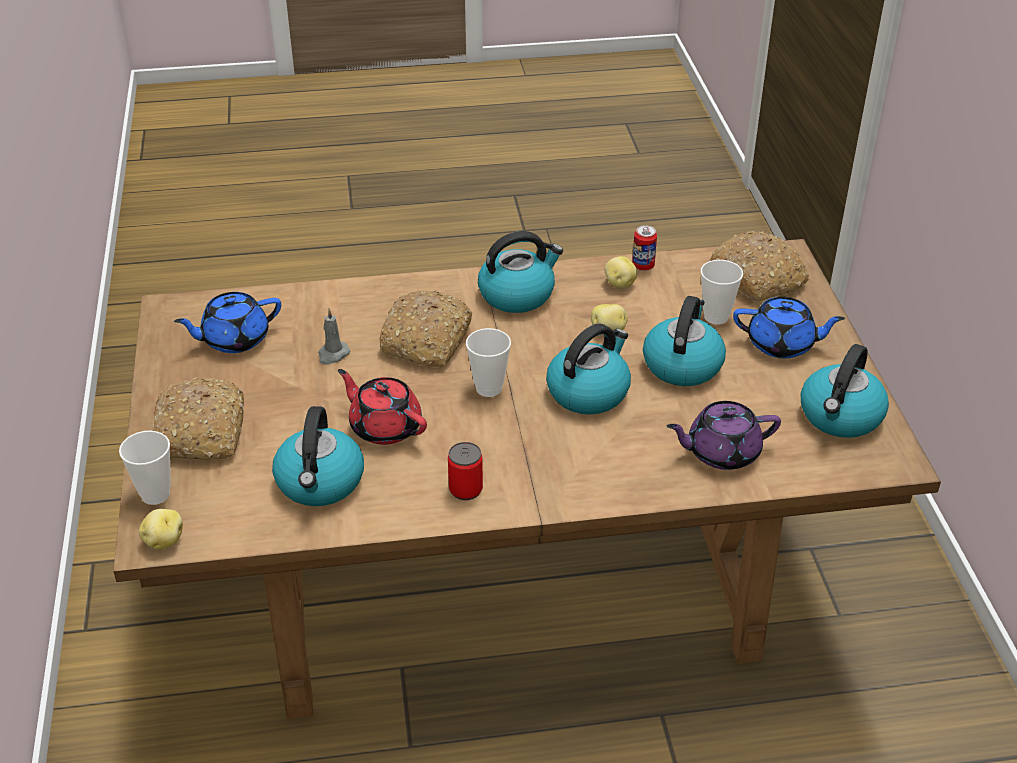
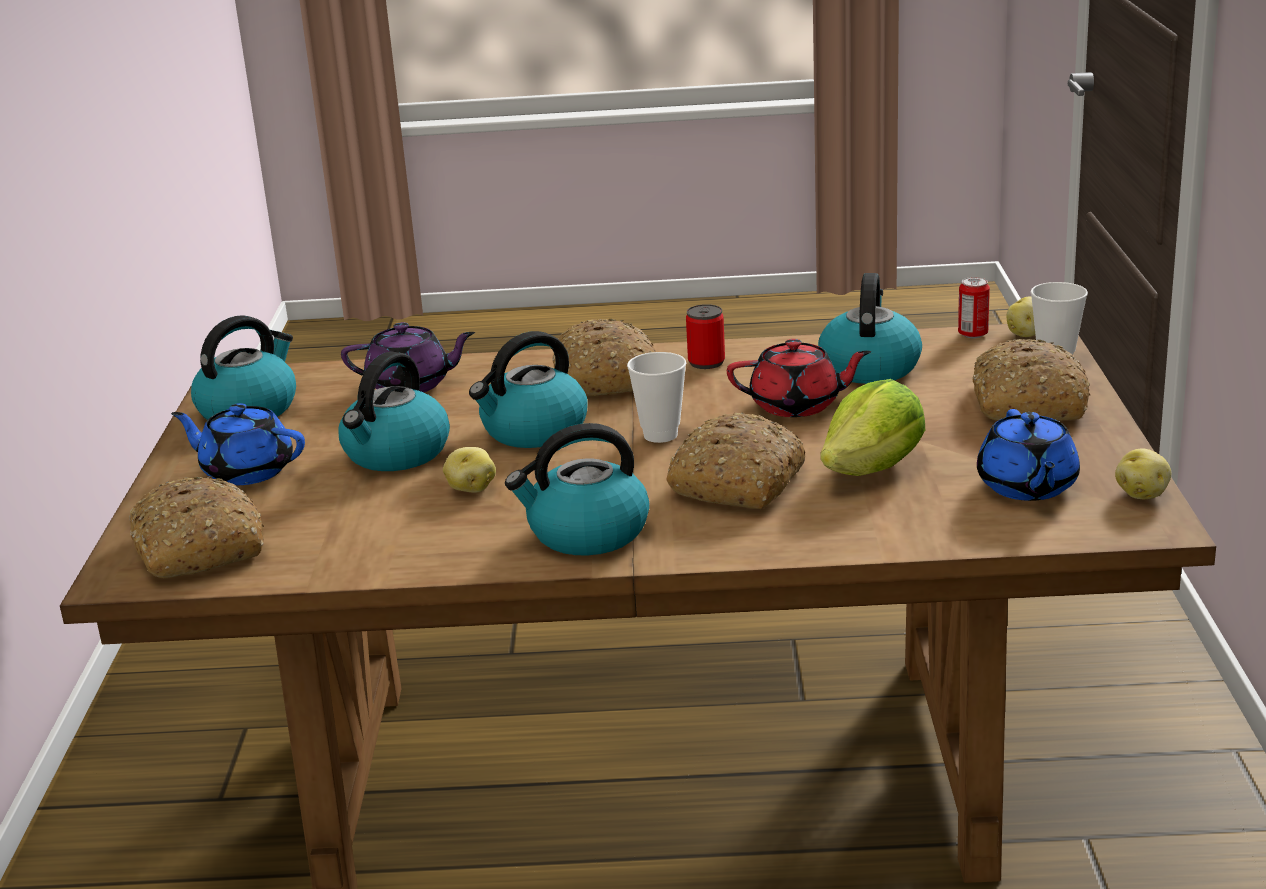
camera: 170 degrees left, 15 degrees down
blue teapot [174,292,281,353] -> blue teapot turned 105 degrees clockwise [977,409,1080,501]
grey candle [318,308,350,365] -> lettuce [821,379,925,476]
red teapot [338,369,427,445] -> red teapot turned 45 degrees counterclockwise [727,339,871,417]
potato [604,256,638,289] -> potato moved to [1115,448,1171,499]
can [632,225,657,271] -> can moved to [958,277,990,338]
cup [700,260,743,325] -> none
none -> bread [552,319,656,396]

